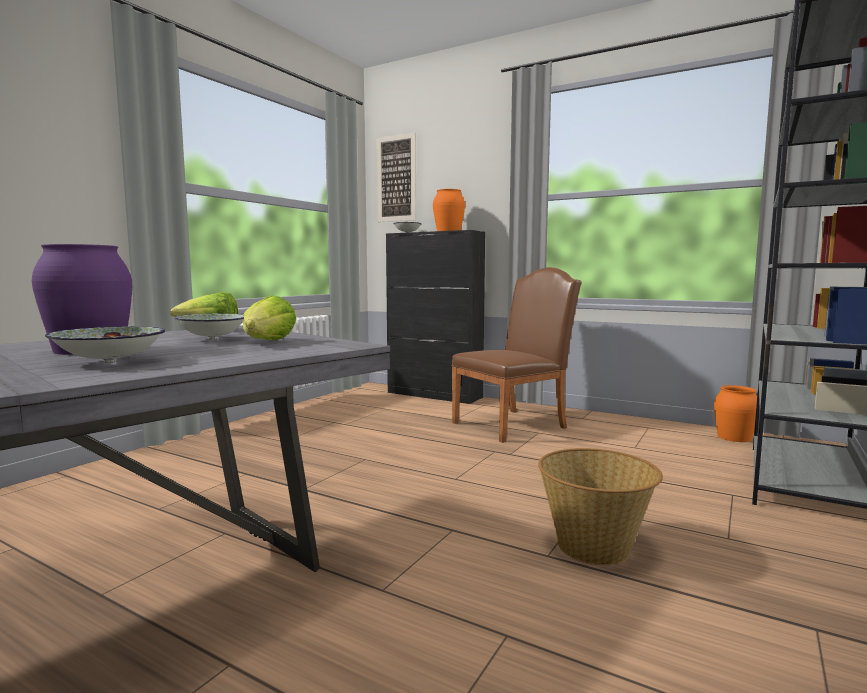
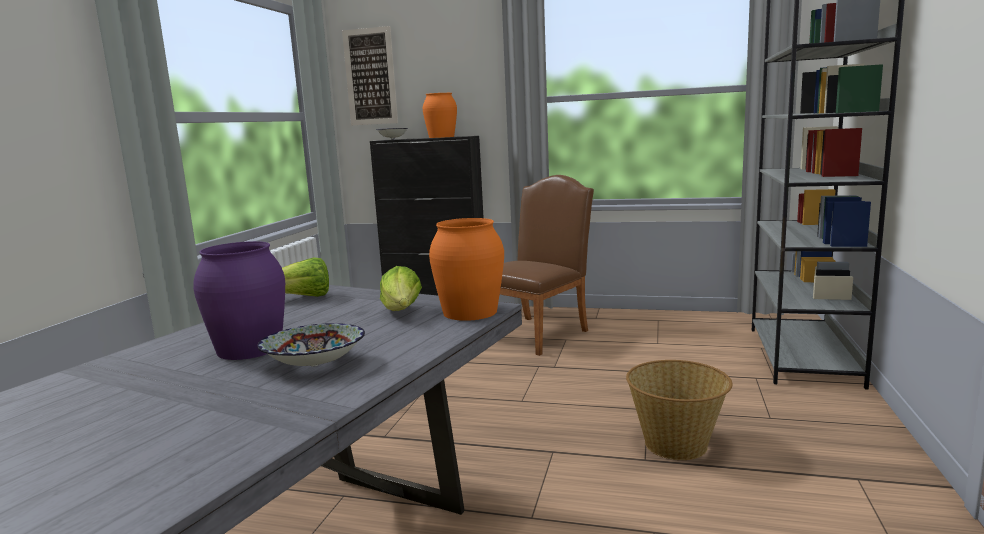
camera: 15 degrees left, 5 degrees up
bowl [175,313,244,340] -> none
orange vase [714,385,760,442] -> orange vase moved to [429,218,504,321]

